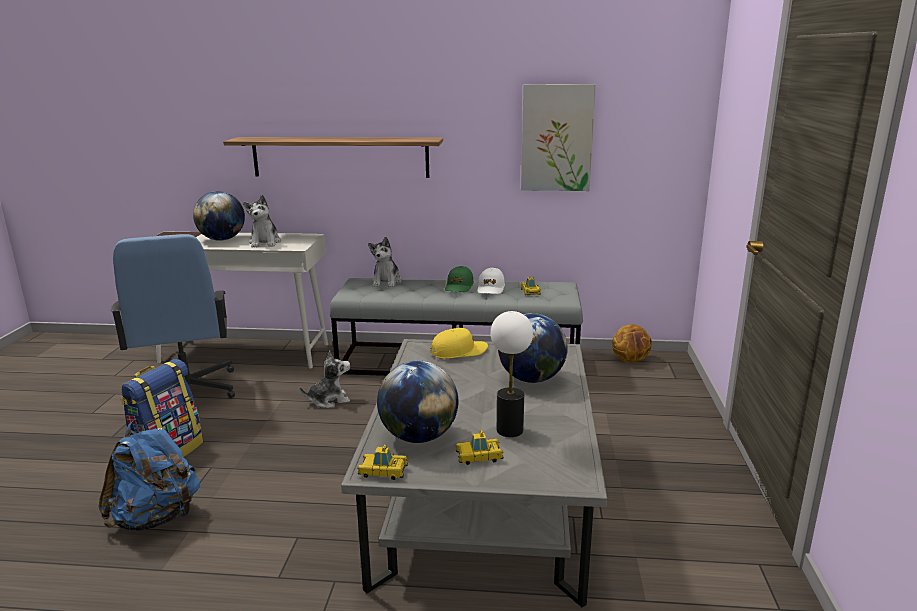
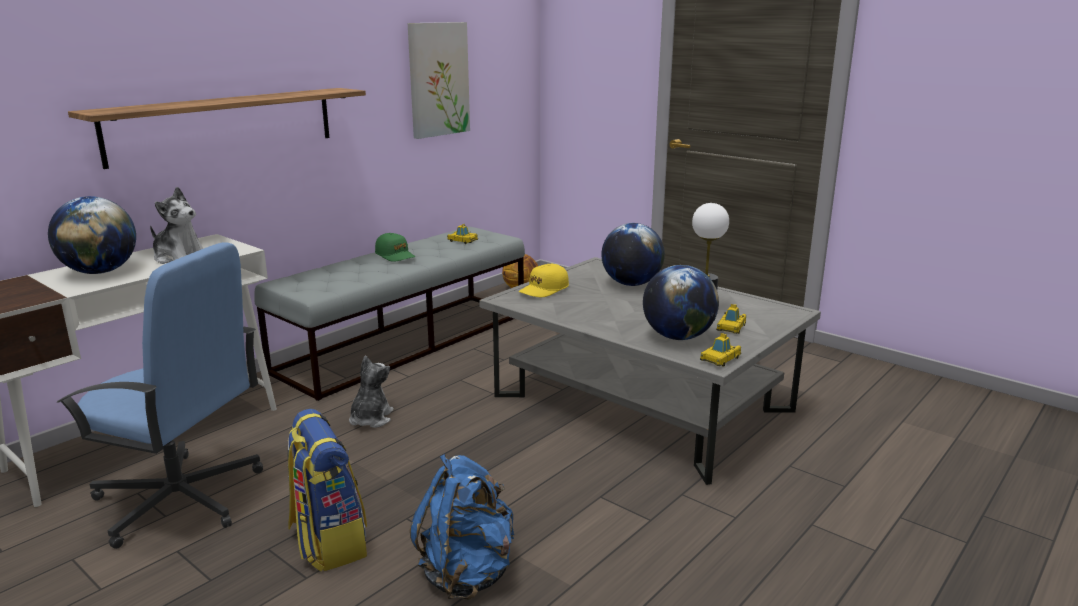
camera: 55 degrees left, 0 degrees up
plush toy [368,237,401,287] -> none
yellow cap [431,328,488,359] -> yellow cap turned 150 degrees counterclockwise [519,264,569,297]
white cap [477,268,505,294] -> none

